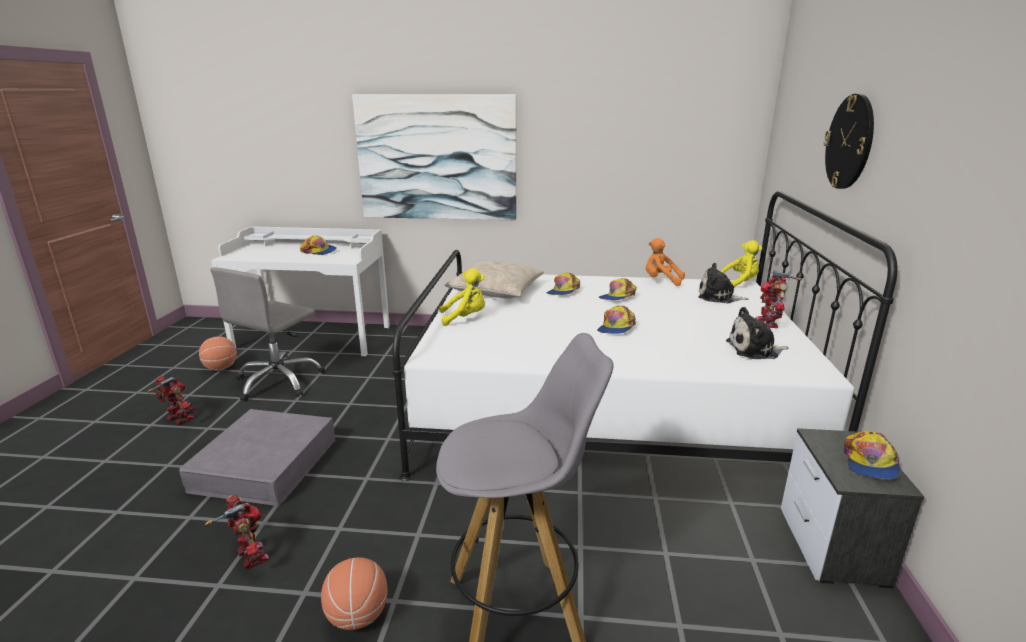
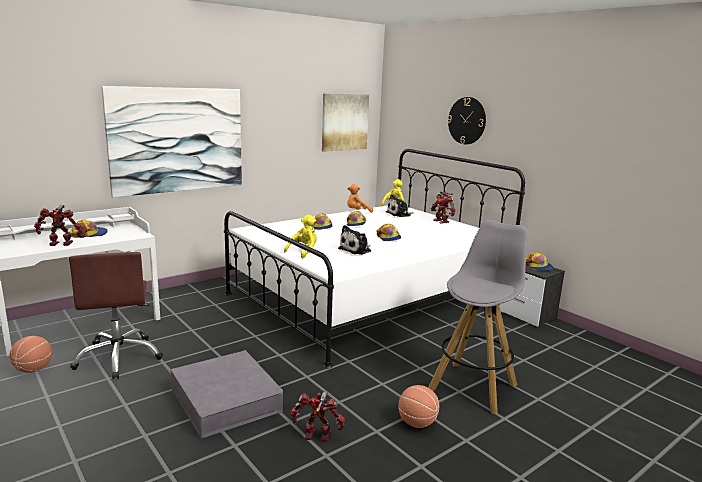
camera: 45 degrees left, 5 degrees down
toy robot [148,376,195,425] -> toy robot moved to [34,205,83,246]
grey office chair [210,267,325,401] -> brown office chair [69,252,163,379]
beige pillow [445,261,544,299] -> none
plush toy [726,307,789,359] -> plush toy moved to [338,225,371,255]
none -> picture [322,93,369,152]

